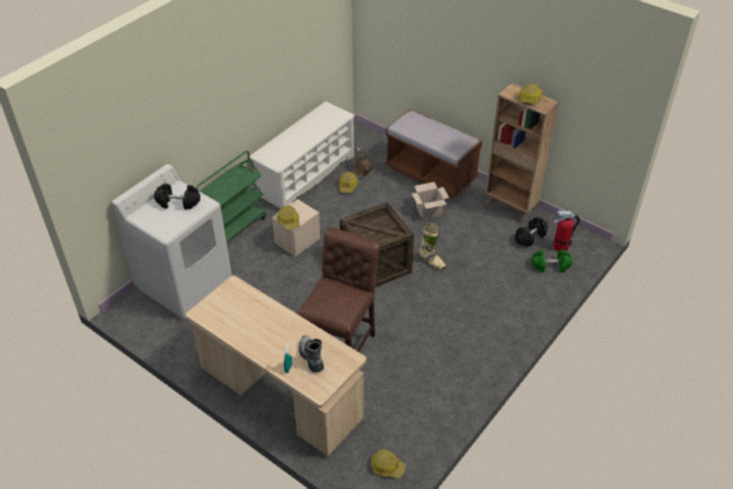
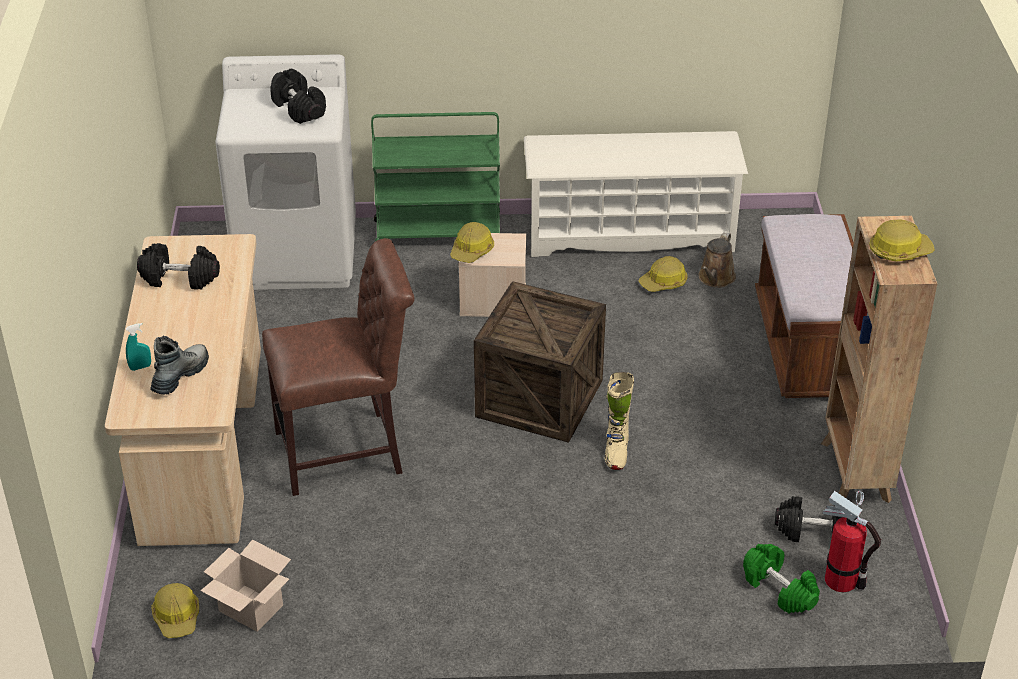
camera: 50 degrees right, 5 degrees down
cardboard box [411,182,449,219] -> cardboard box moved to [200,540,291,632]
none -> black dumbbell [137,243,220,290]

